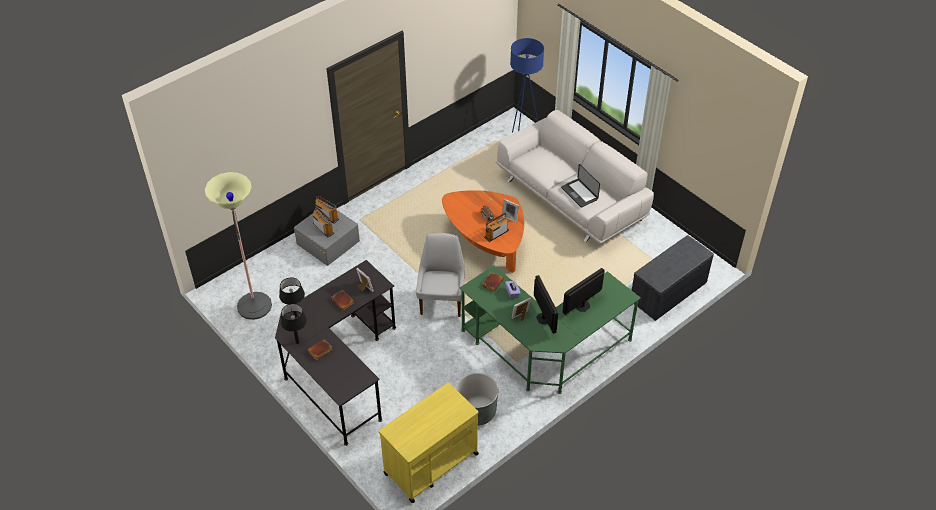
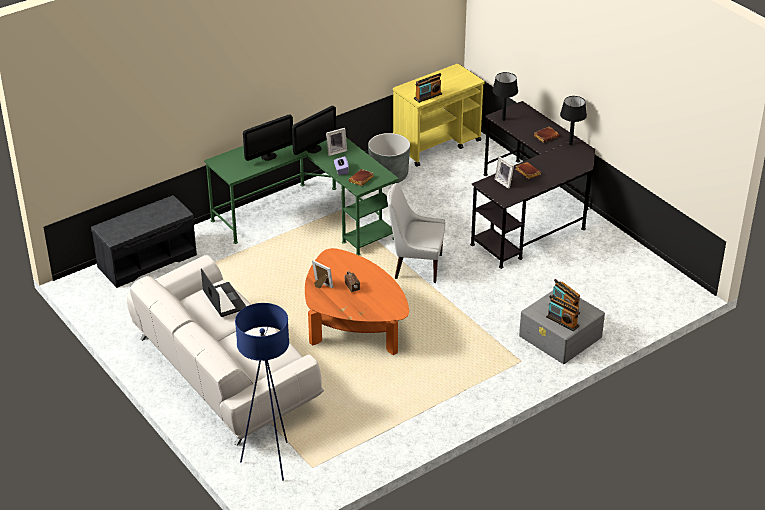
camera: 175 degrees left, 10 degrees down
floor lamp [205,172,272,320] -> none
black table lamp [279,277,305,318] -> black table lamp moved to [492,72,518,121]
white chair [416,233,465,317] -> white chair turned 90 degrees clockwise [387,183,445,283]
radio [484,213,509,242] -> radio moved to [414,73,442,103]
monitor [534,275,558,334] -> monitor turned 120 degrees counterclockwise [292,106,336,155]

